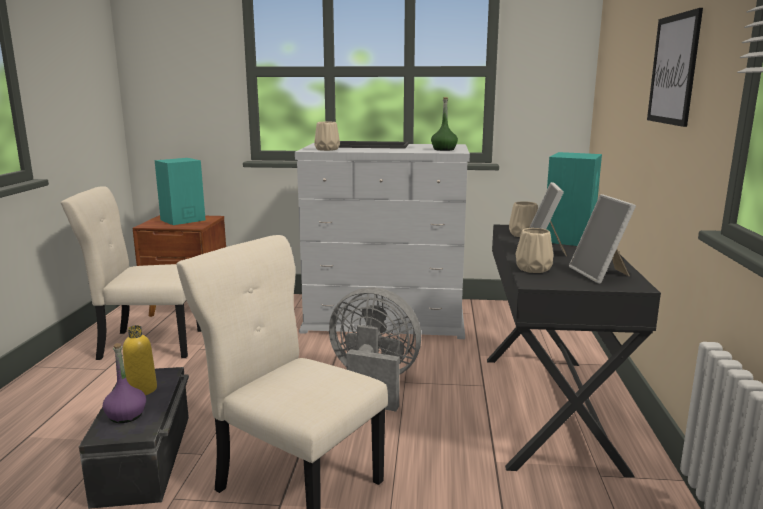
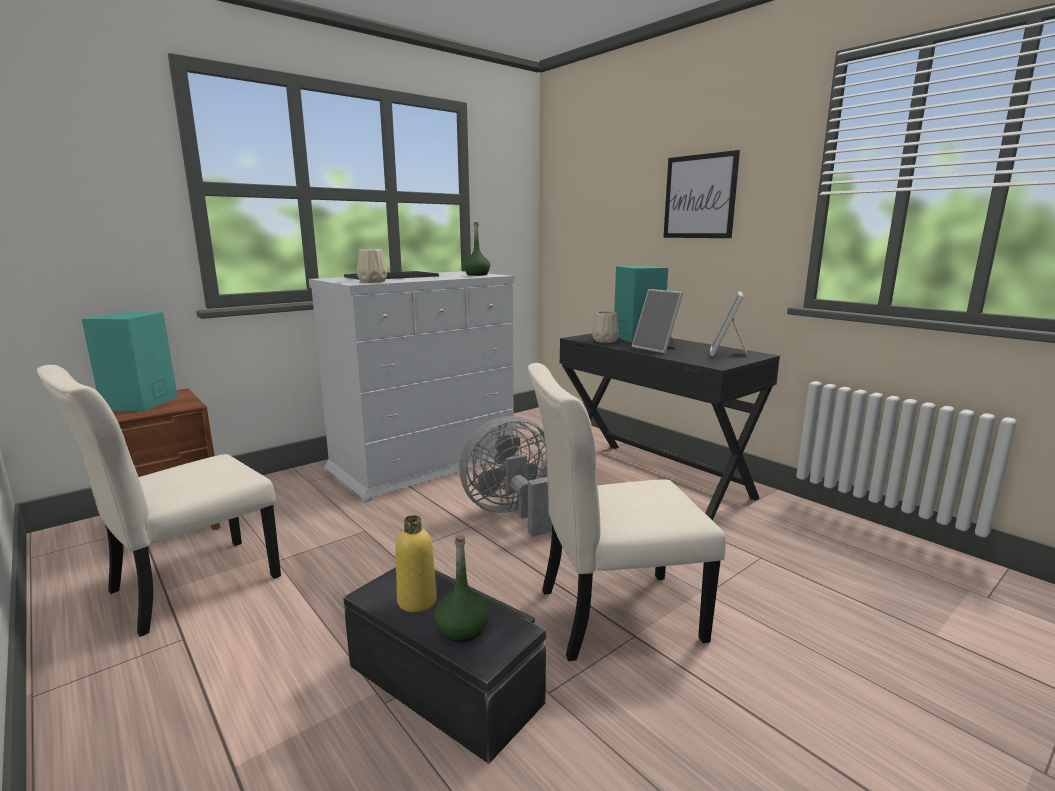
camera: 45 degrees left, 0 degrees up
purple bottle [102,343,146,423] -> green bottle [435,534,490,642]
beige vase [515,228,554,273] -> none
picture frame [569,194,636,284] -> picture frame turned 75 degrees clockwise [710,291,748,356]

